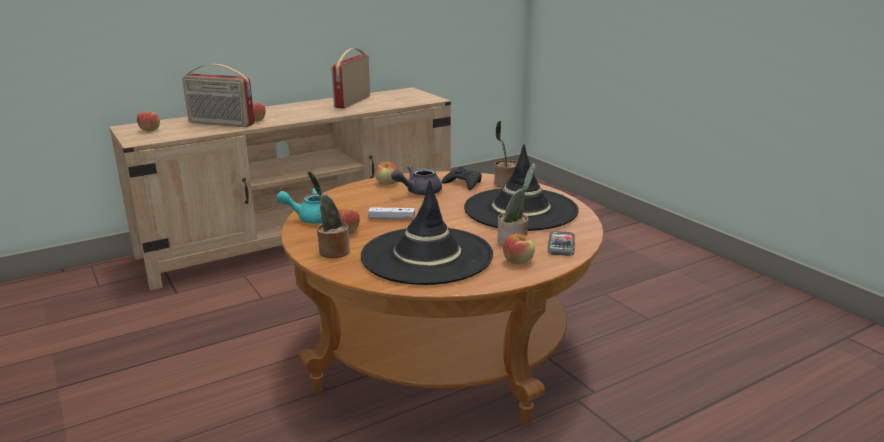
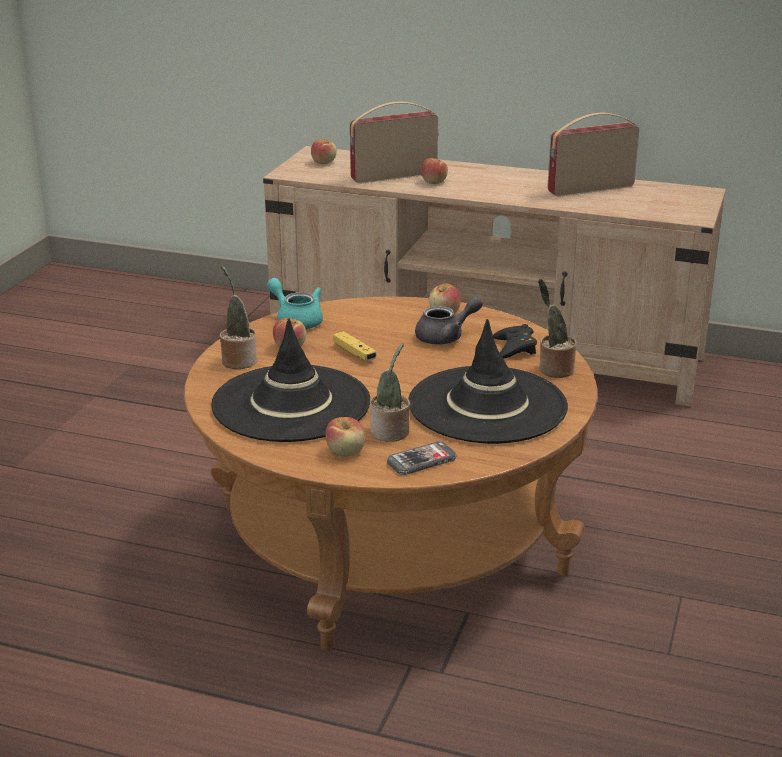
camera: 50 degrees right, 5 degrees up
radio [182,64,255,127] -> radio turned 90 degrees clockwise [350,102,439,184]
white game controller [368,207,415,220] -> yellow game controller [333,331,377,361]
grey teapot [391,166,442,195] -> grey teapot turned 135 degrees clockwise [415,296,483,345]

